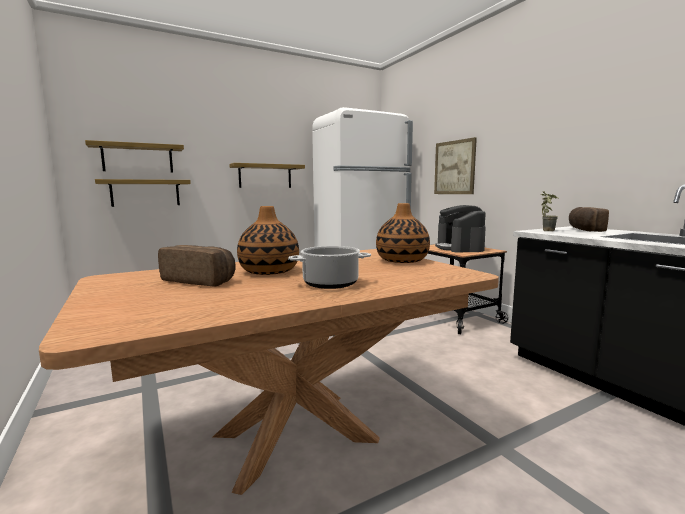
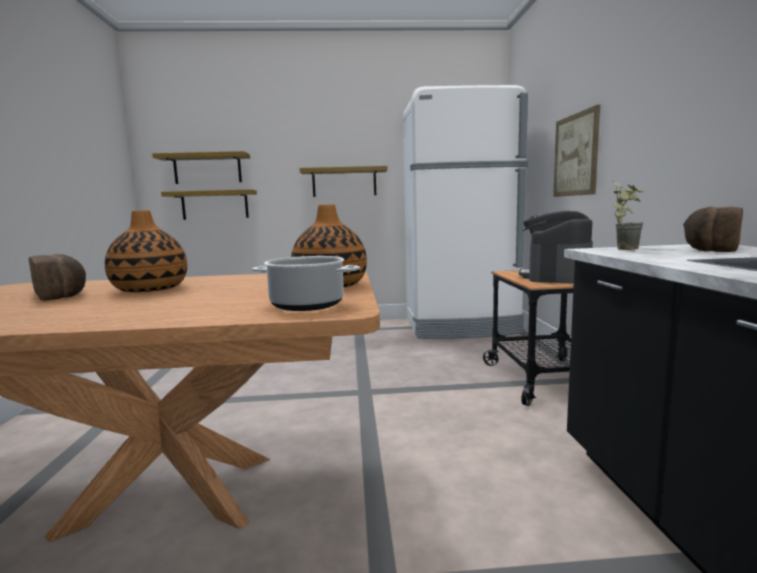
camera: 25 degrees right, 0 degrees up
cooking pot [288,246,371,289] -> cooking pot moved to [252,256,360,311]

